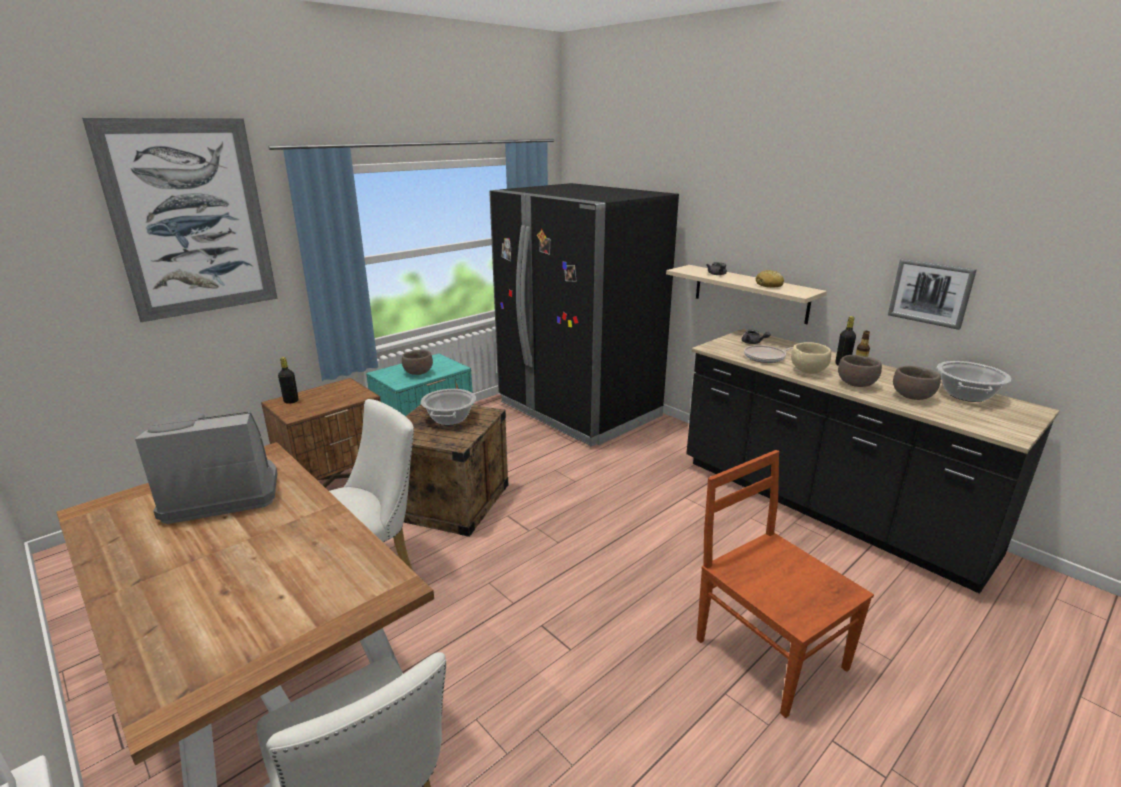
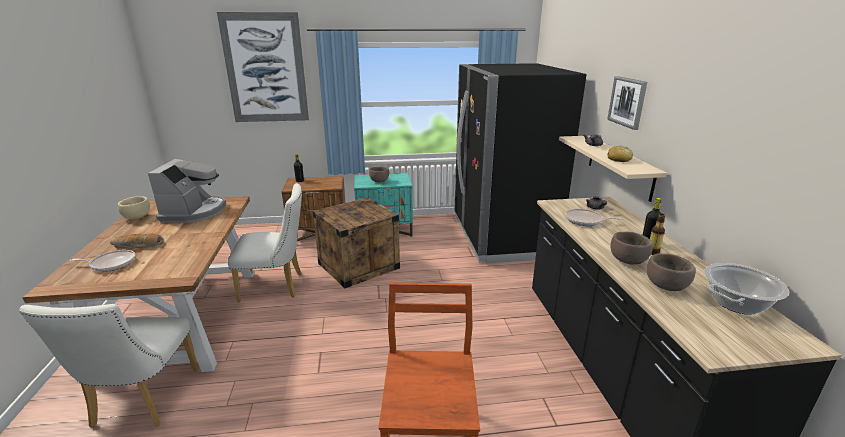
camera: 35 degrees right, 0 degrees up
coffee machine [135,412,277,524] -> coffee machine turned 75 degrees clockwise [148,159,226,223]
cooking pot [421,389,476,425] -> none
beige bowl [791,342,831,374] -> beige bowl moved to [118,196,150,219]
picture [888,259,977,330] -> picture moved to [607,76,647,130]
none -> frying pan [69,250,136,272]
none -> bread [110,233,164,249]

